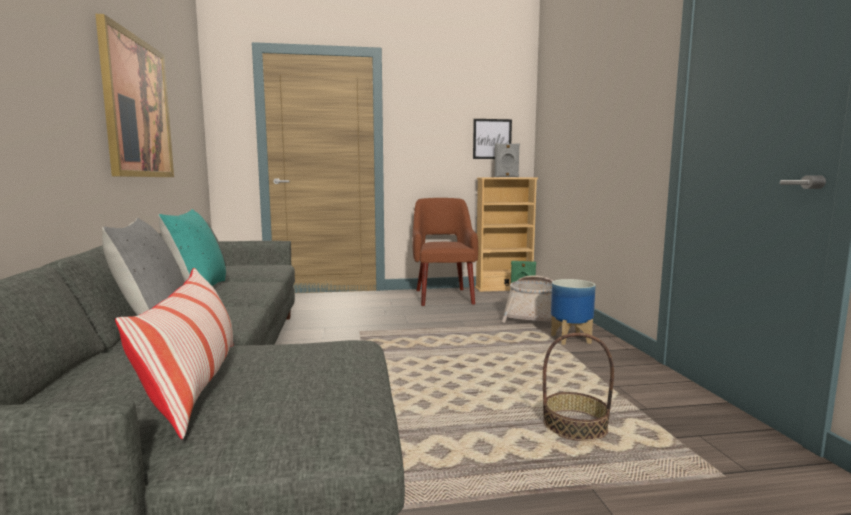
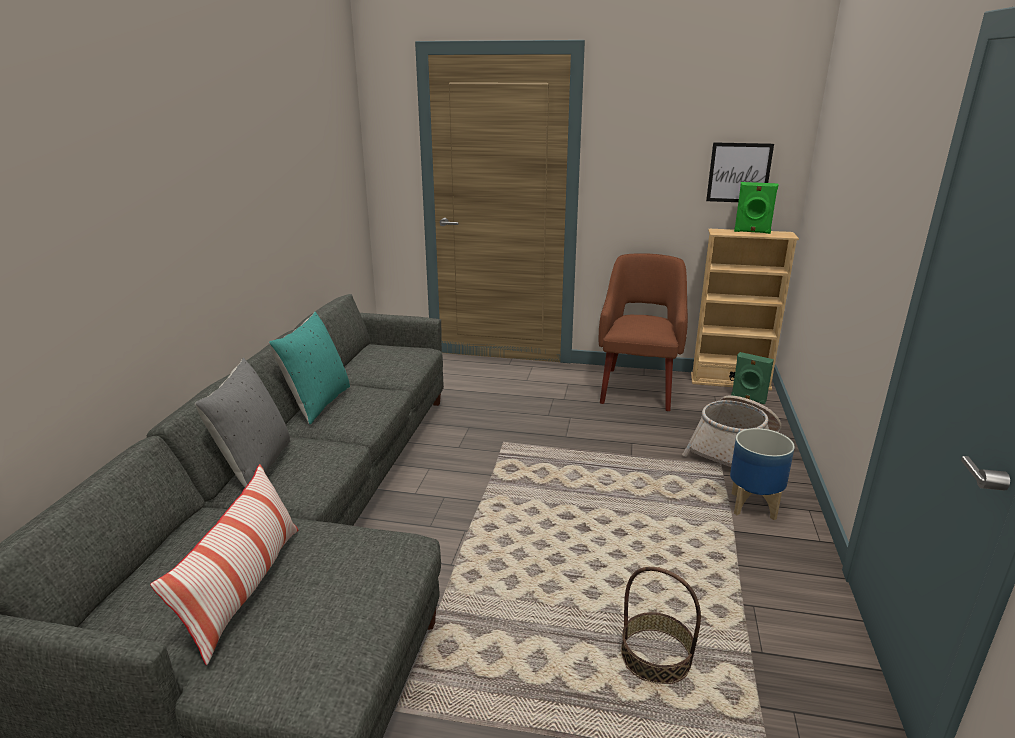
camera: 20 degrees right, 15 degrees up
picture [95,14,174,177] -> none
grey speaker [494,143,520,177] -> green speaker [734,182,779,234]

